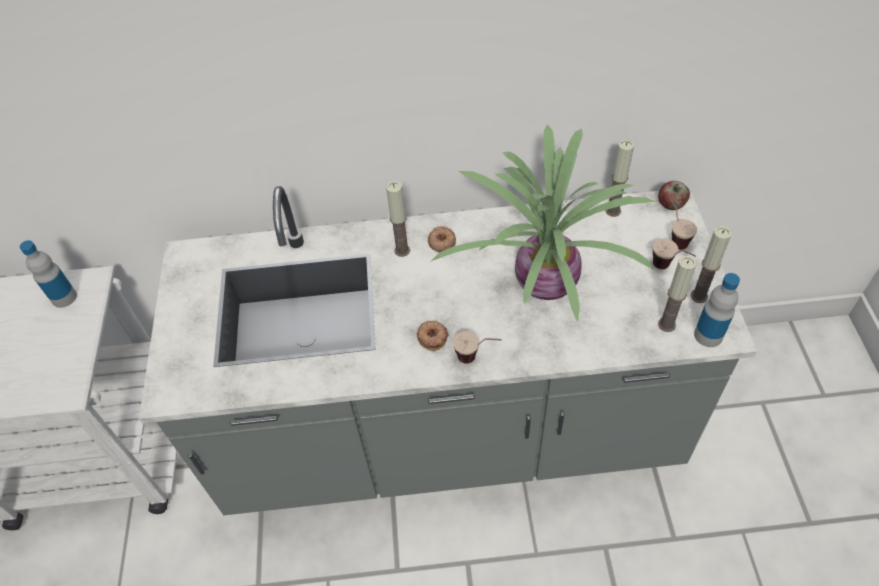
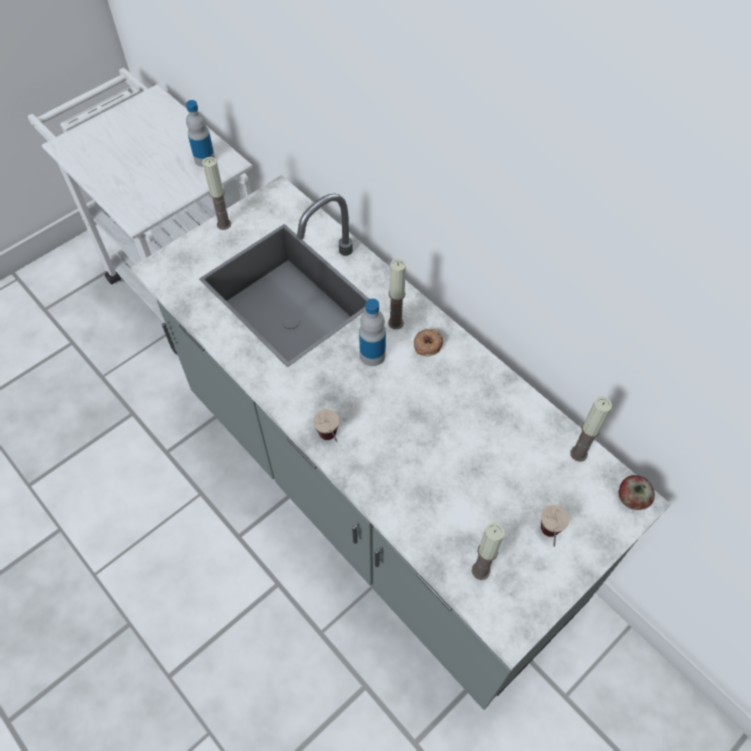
camera: 50 degrees right, 5 degrees up
donut [417,321,448,351] -> none
potted plant [430,124,656,322] -> none
cup [668,196,697,250] -> none
candle [691,226,732,303] -> candle moved to [202,157,231,230]
bottle [694,273,740,347] -> bottle moved to [359,299,386,366]

